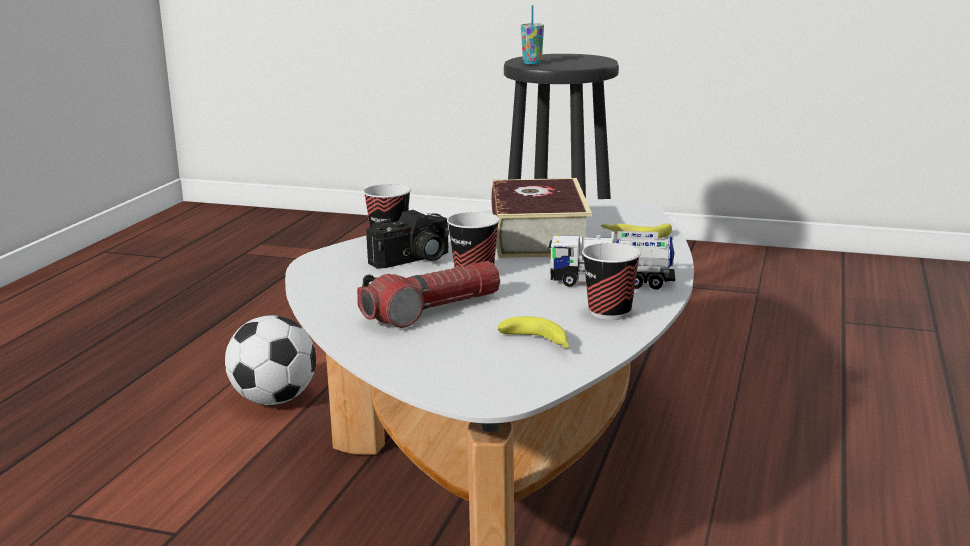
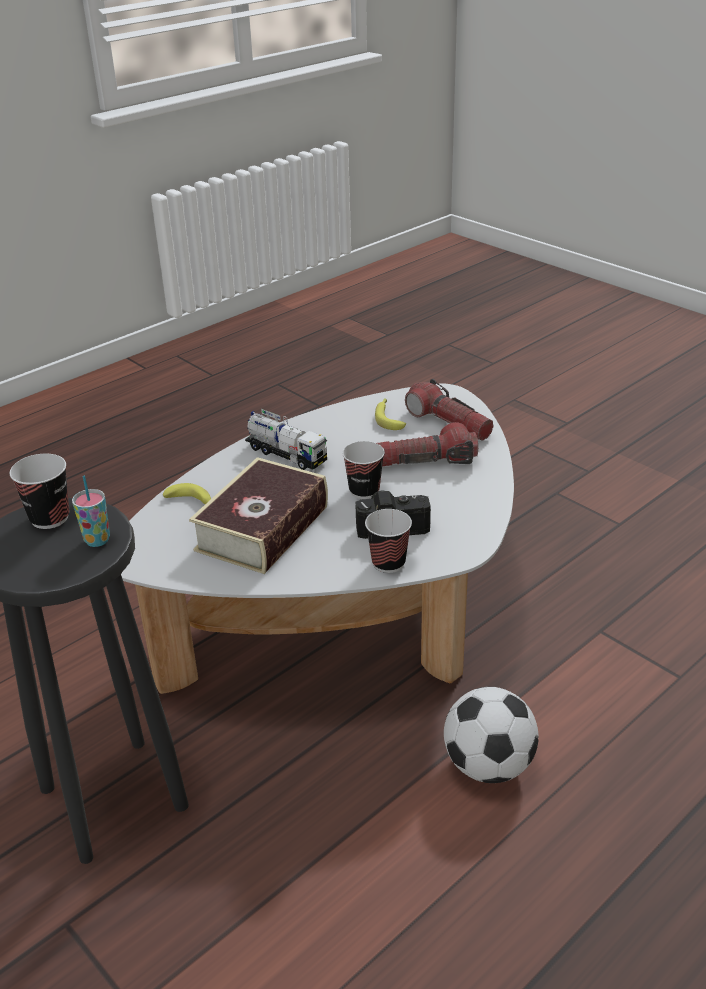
camera: 150 degrees left, 15 degrees up
cup [582,243,641,320] -> cup moved to [10,454,69,529]
none -> flashlight [405,379,494,441]

